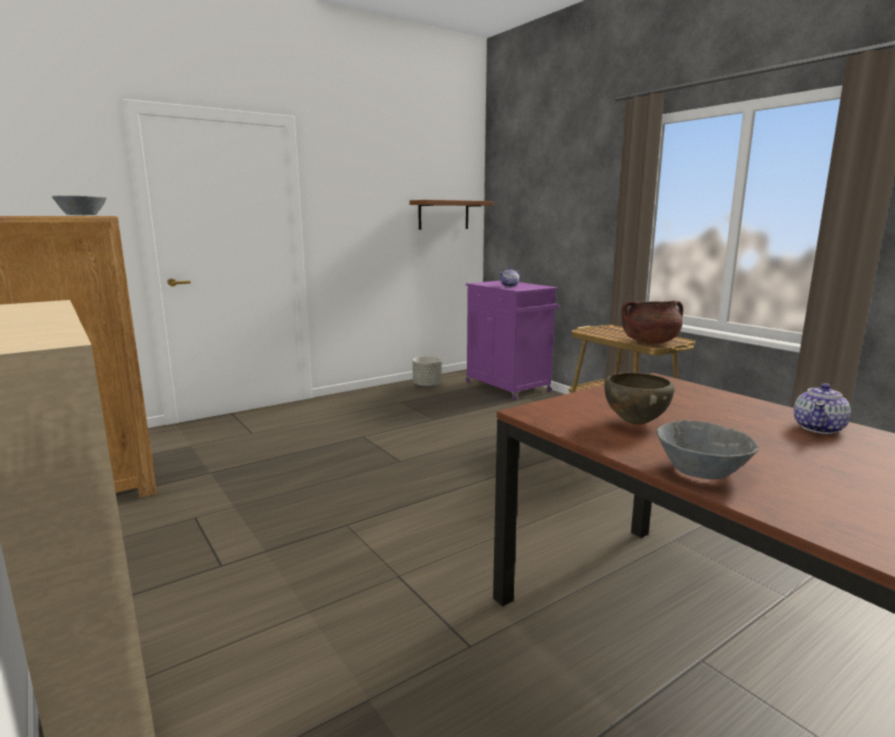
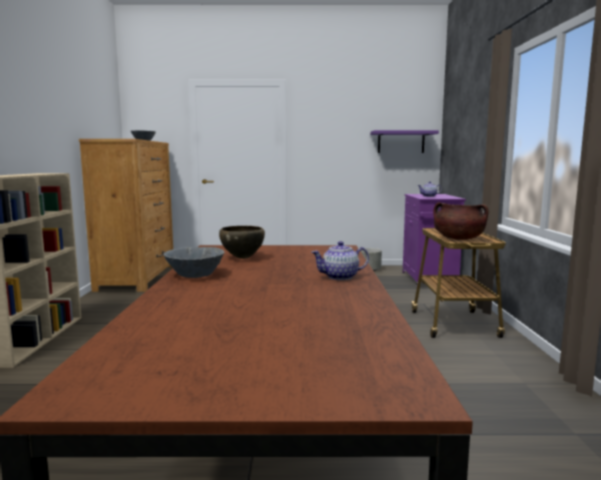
camera: 35 degrees right, 5 degrees down
brown shelf [409,200,493,230] -> purple shelf [371,130,439,153]

